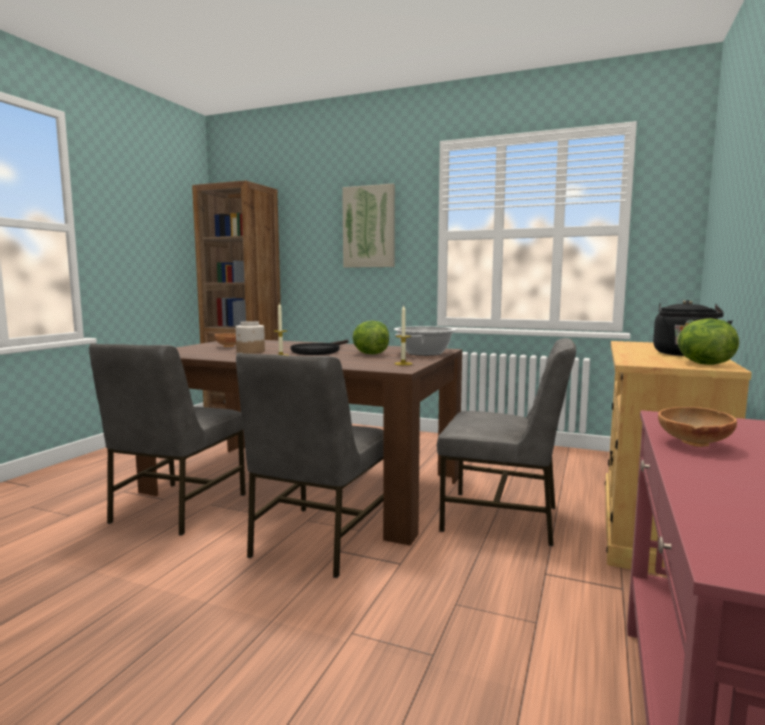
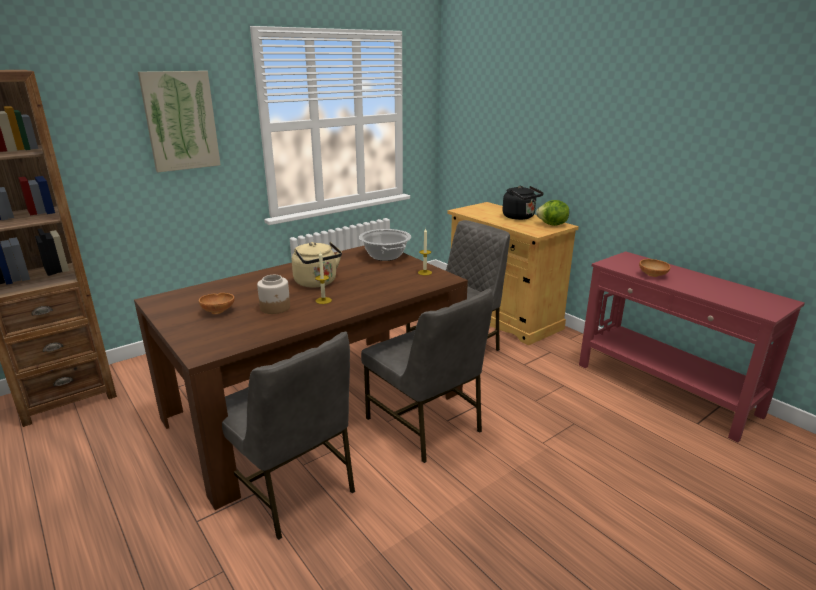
camera: 60 degrees left, 15 degrees up
black frying pan [291,340,348,355] -> beige kettle [292,242,342,288]
lettuce [352,321,389,354] -> none

